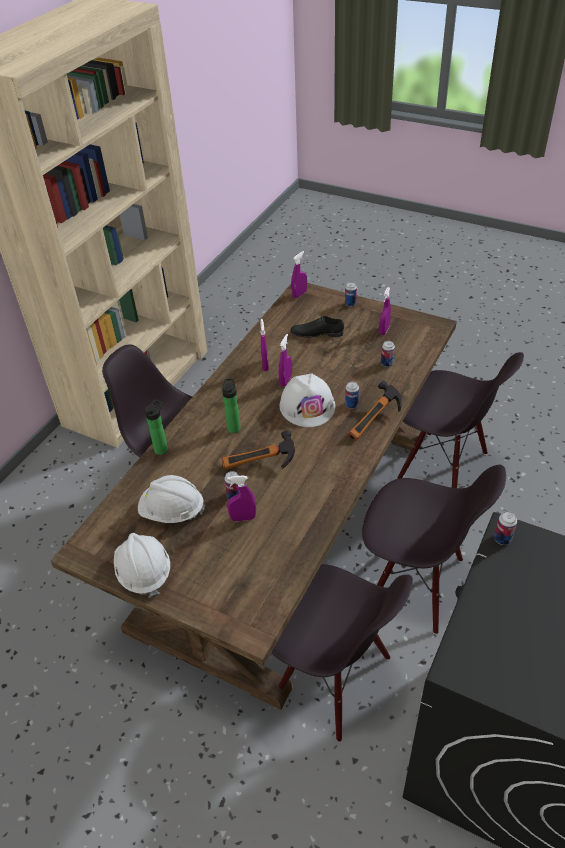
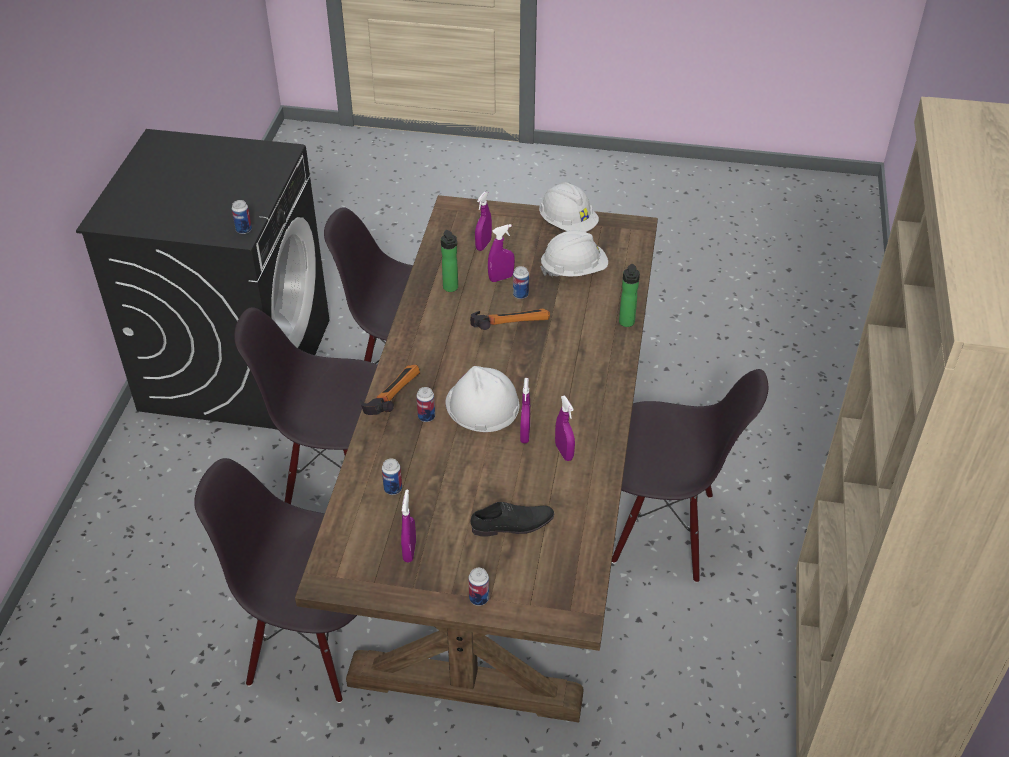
camera: 160 degrees right, 0 degrees up
bottle [222,378,241,433] -> bottle moved to [441,230,458,292]
purple spray bottle [291,251,307,298] -> purple spray bottle moved to [475,192,492,251]

